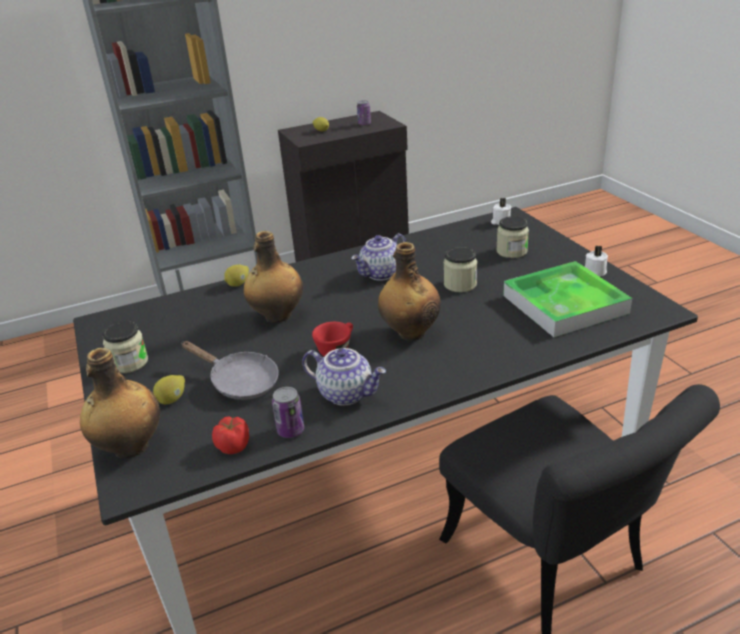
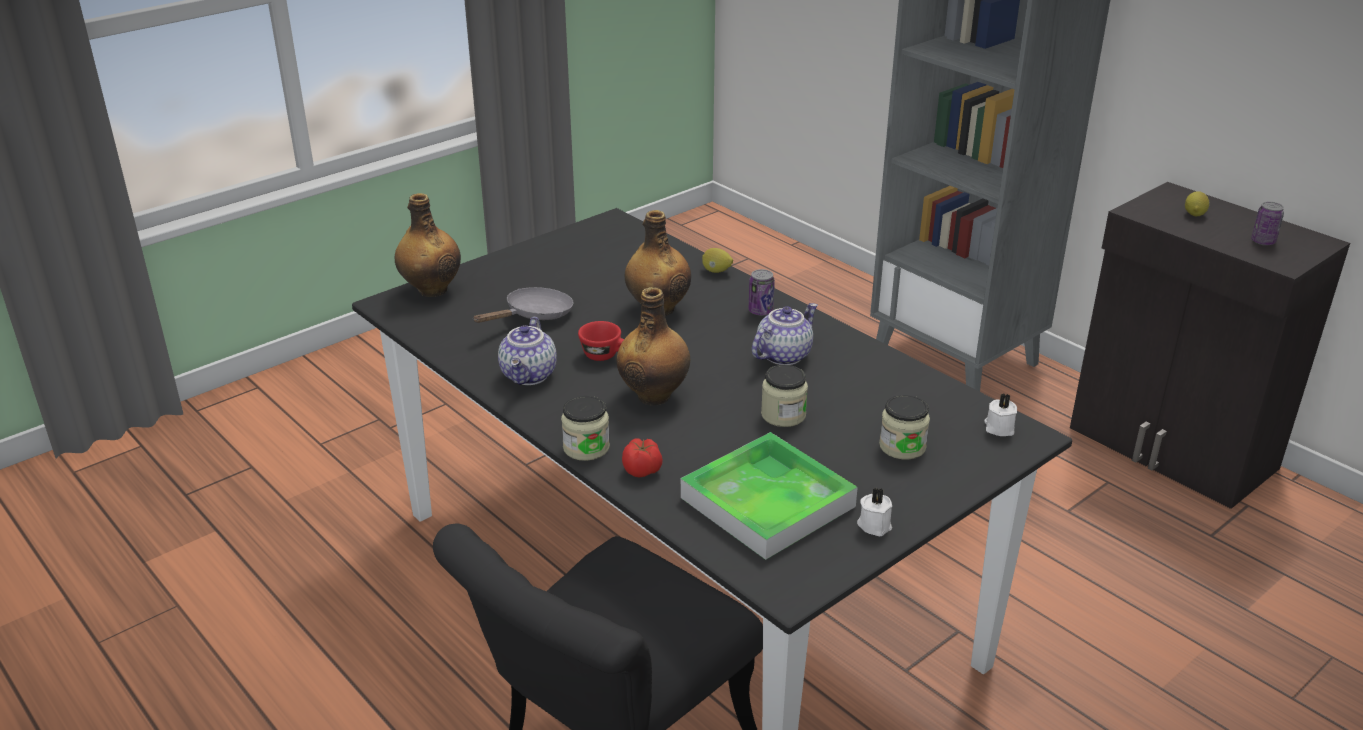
camera: 70 degrees right, 0 degrees up
jar [103,321,148,373] -> jar moved to [561,396,610,461]
lemon [153,375,185,404] -> none
grey frying pan [181,341,279,400] -> grey frying pan turned 150 degrees counterclockwise [473,287,574,323]
tomato [212,416,249,454] -> tomato moved to [622,439,663,477]
can [272,387,304,438] -> can moved to [749,269,775,316]
teapot [351,233,406,281] -> teapot turned 105 degrees clockwise [752,303,818,365]

